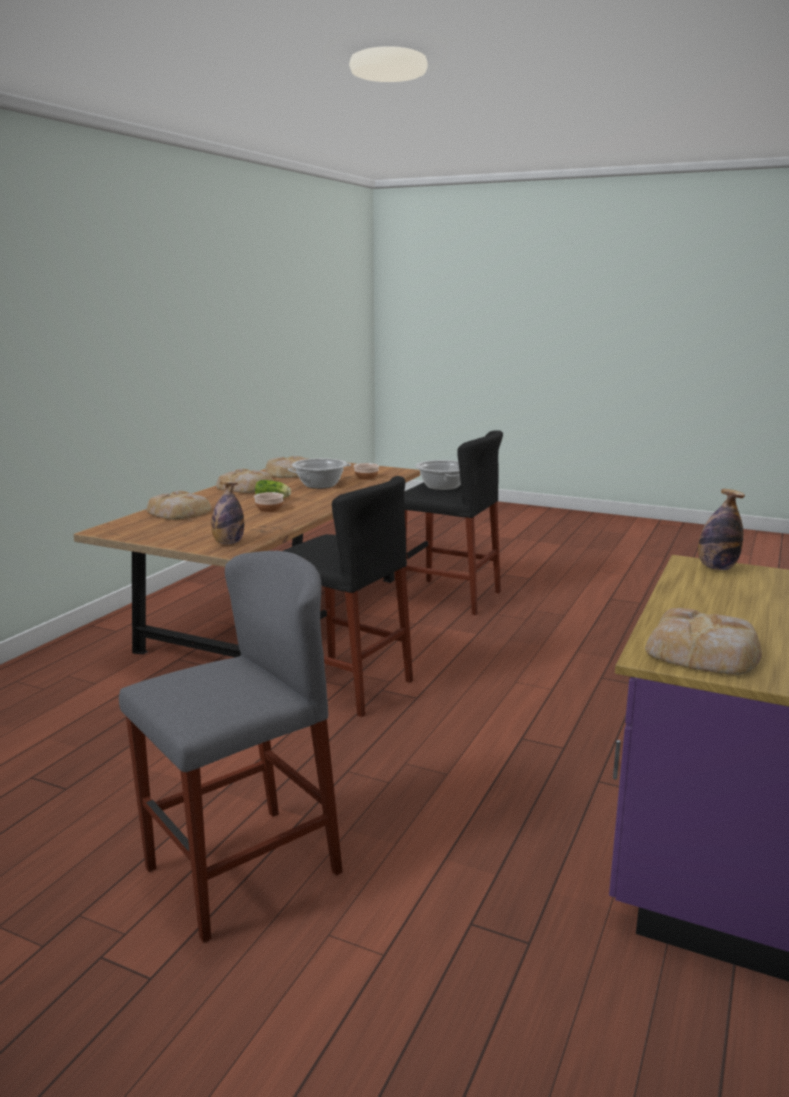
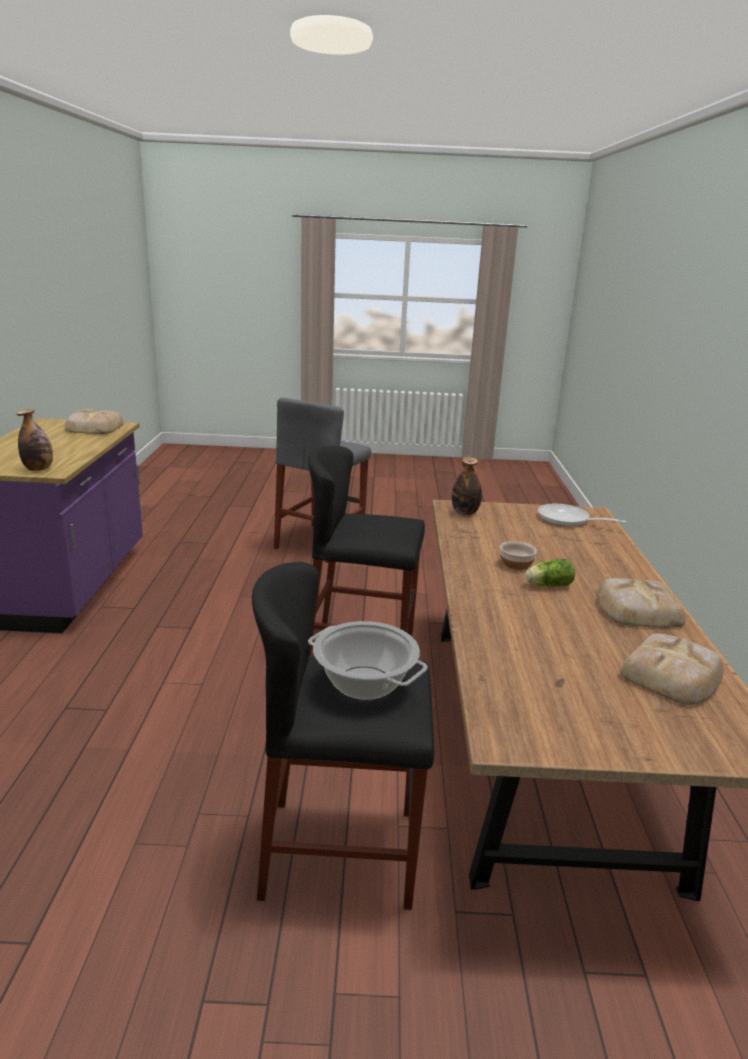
camera: 155 degrees right, 5 degrees up
bread [147,491,211,520] -> none
cooking pot [288,458,351,489] -> none
bowl [354,463,379,480] -> none
none -> frying pan [538,504,626,526]

